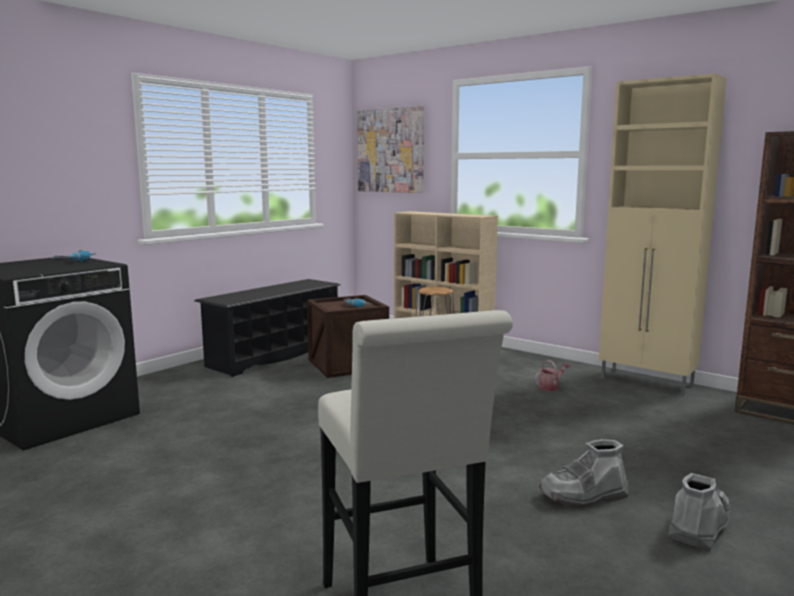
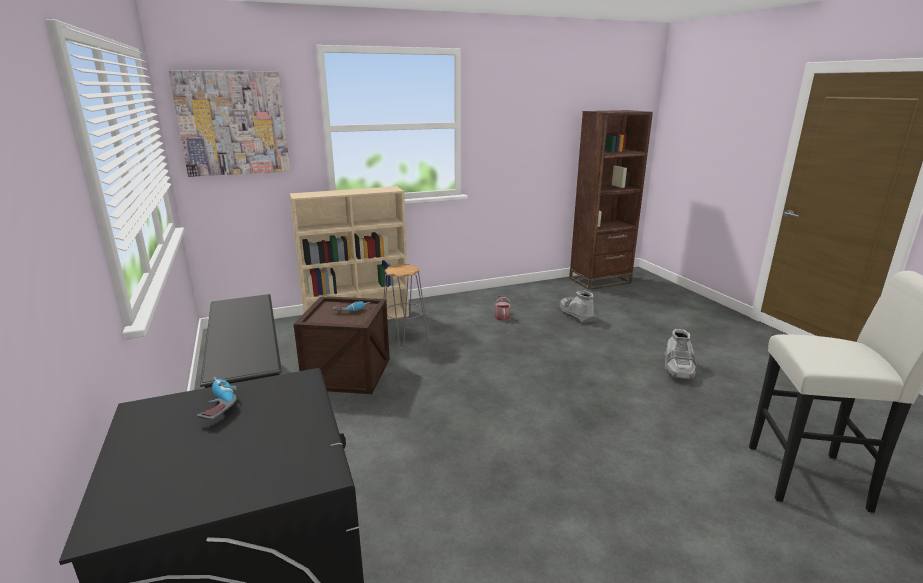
camera: 60 degrees left, 10 degrees up
beige cabinet [599,73,727,395] -> none
grey boot [668,473,730,552] -> grey boot moved to [559,290,596,324]

